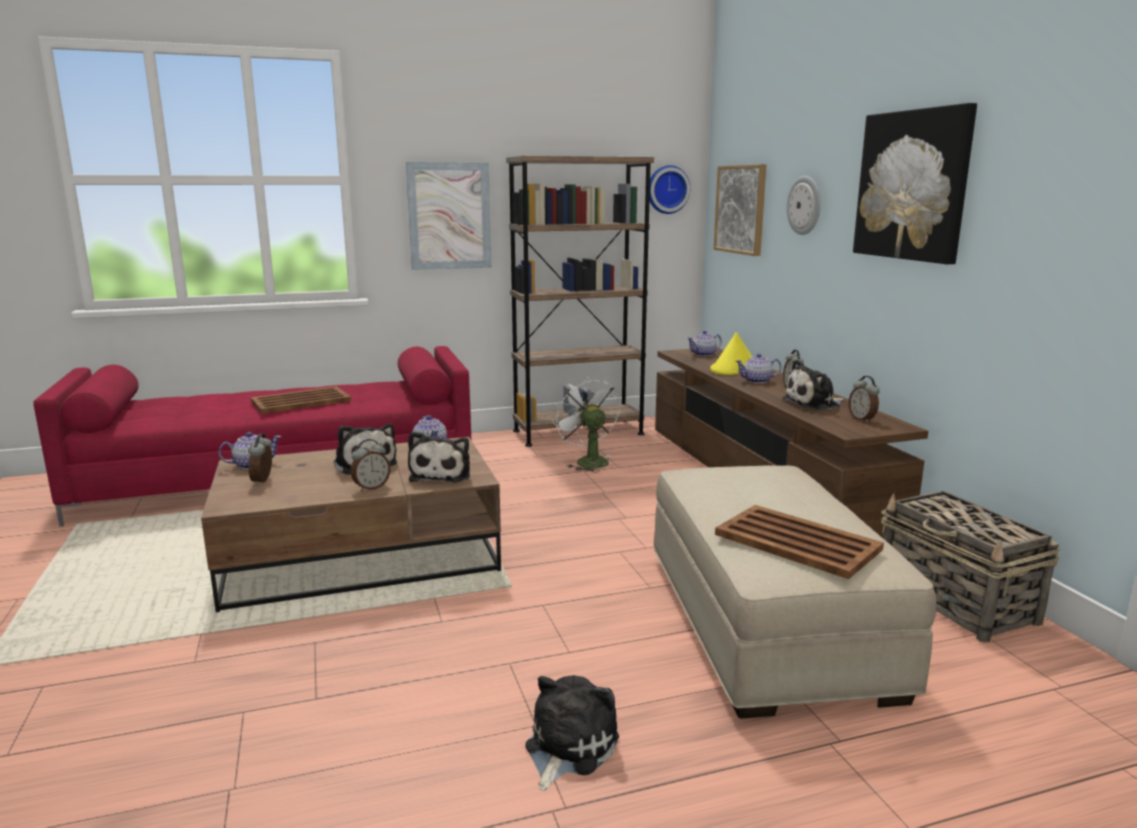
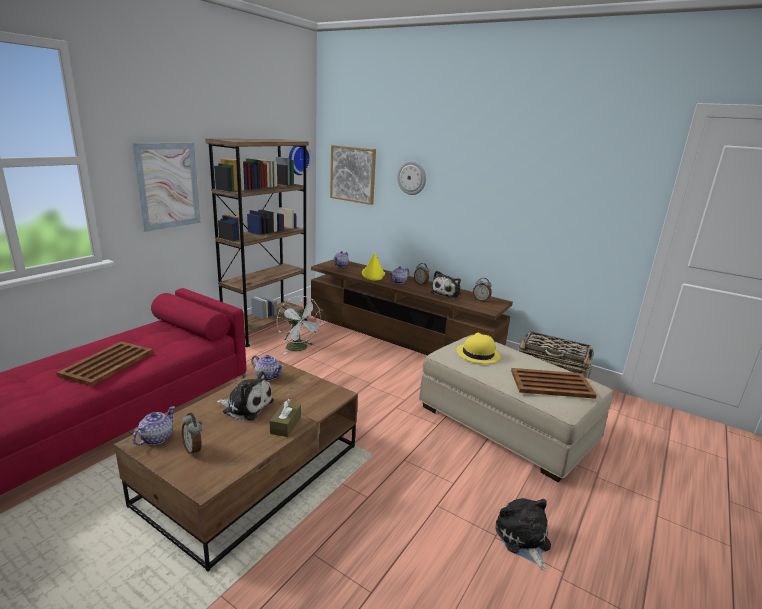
camera: 40 degrees left, 5 degrees up
alarm clock [351,439,391,491] -> brown tissue box [270,399,301,437]
plush toy [408,431,470,482] -> none
white fan [552,376,620,473] -> white fan turned 150 degrees counterclockwise [277,296,323,354]
picture [853,103,977,265] -> none
none -> yellow hat [457,333,501,364]

